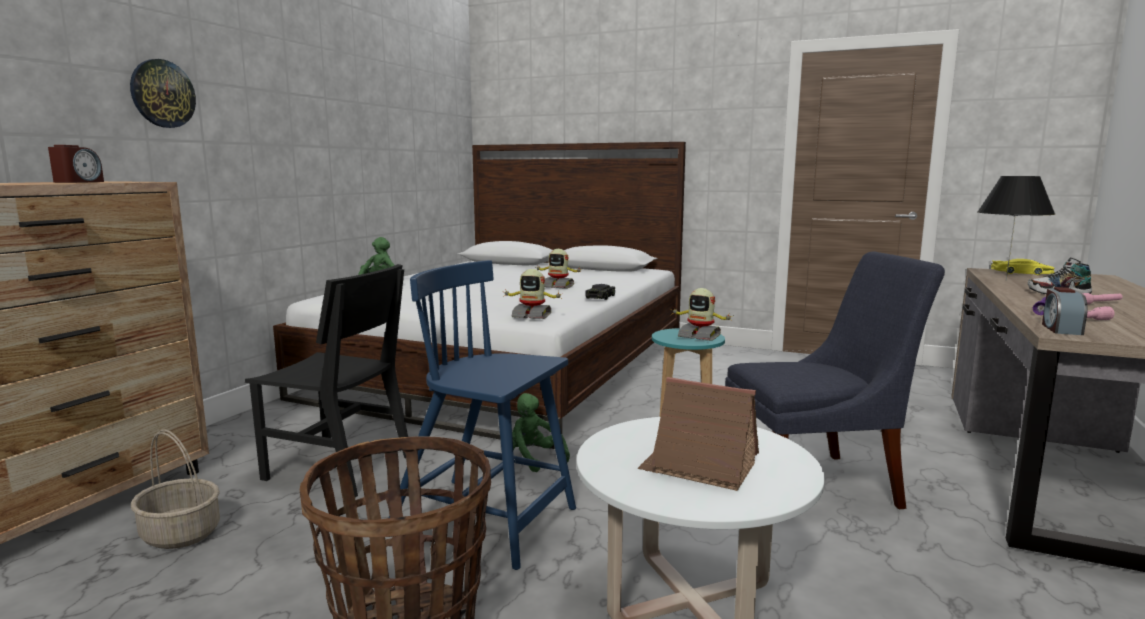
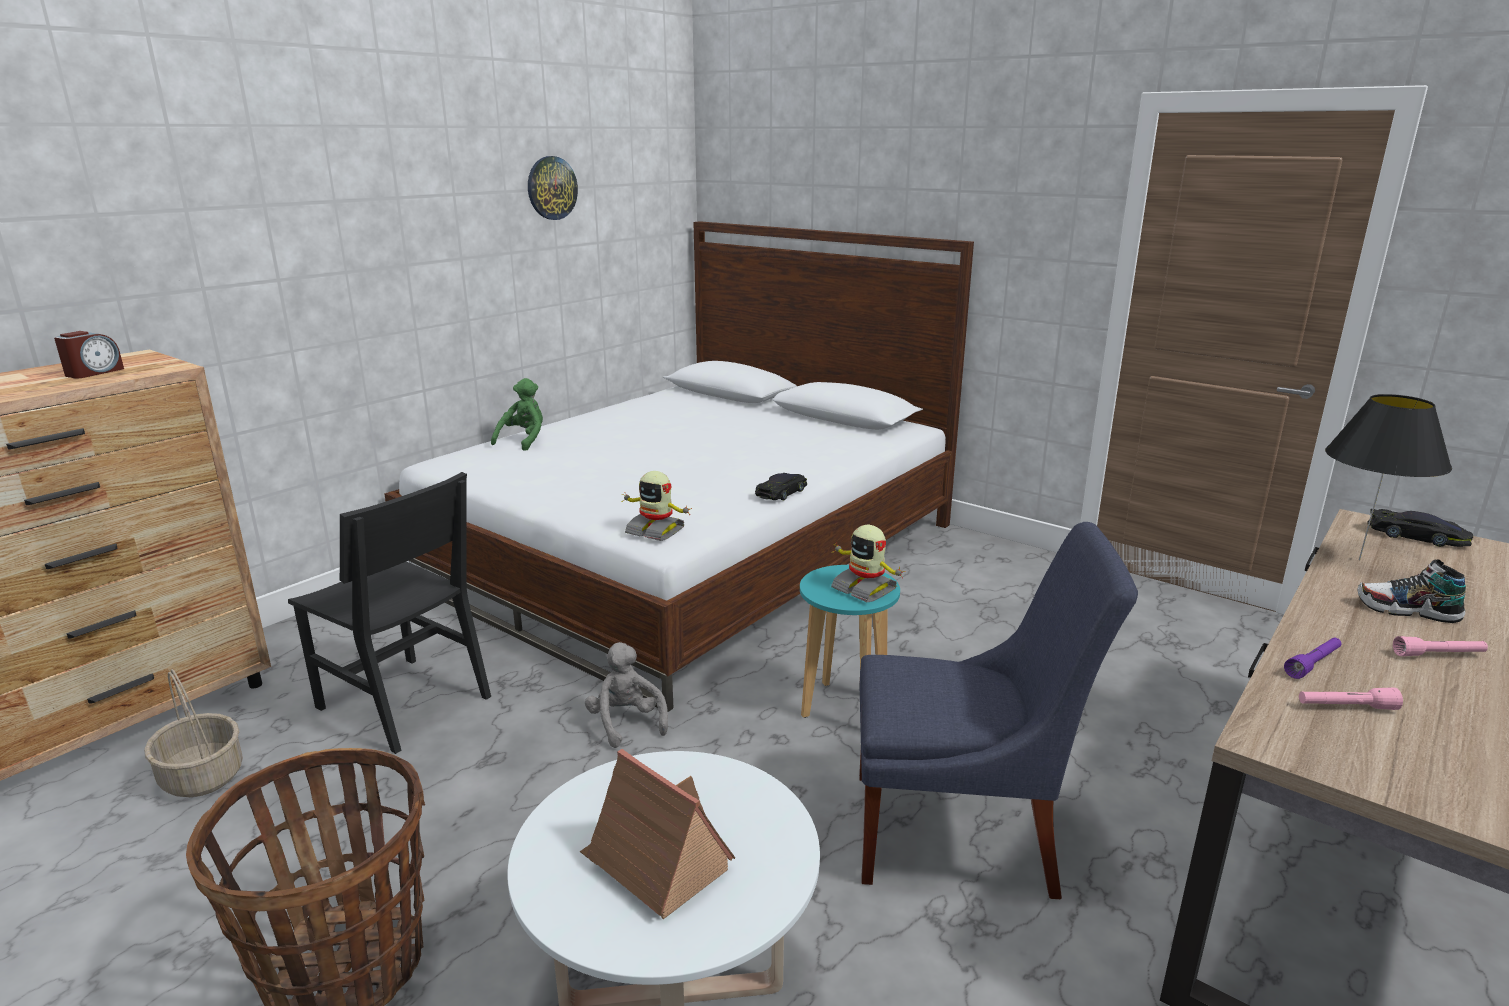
camera: 15 degrees right, 10 degrees up
wall clock [130,59,196,128] -> wall clock moved to [528,156,578,220]
blue chair [389,260,576,570] -> none
green plush toy [512,393,570,472] -> grey plush toy [585,642,668,748]
toy robot [537,249,582,289] -> none
yellow toy car [991,259,1054,275] -> black toy car [1367,509,1473,547]
alarm clock [1042,287,1087,335] -> none

